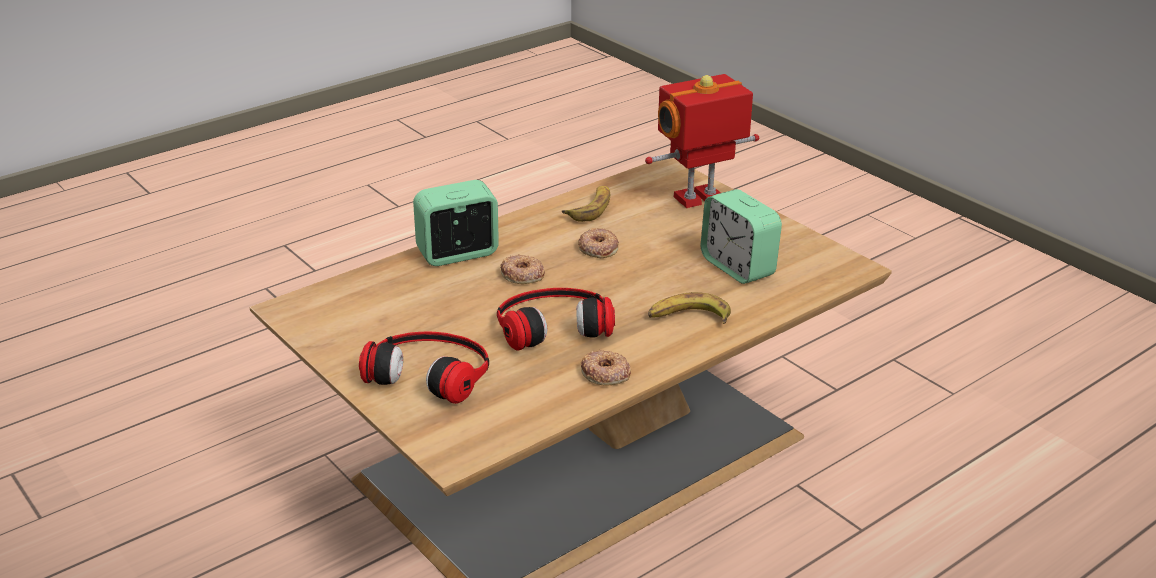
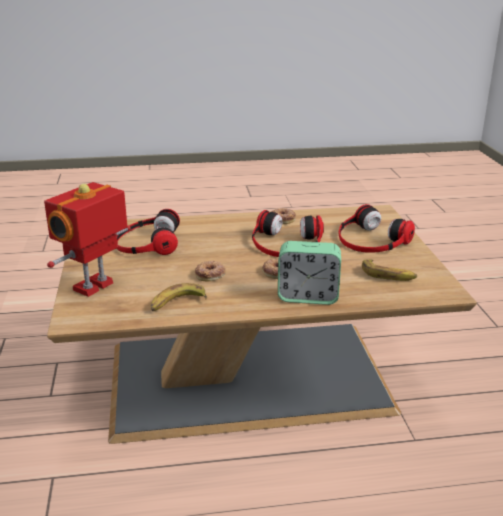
camera: 150 degrees left, 5 degrees down
toy robot [645,74,759,208] -> toy robot turned 120 degrees clockwise [44,182,131,297]
banana [648,292,731,324] -> banana moved to [362,259,417,281]
alarm clock [701,189,782,284] -> headphones [117,209,180,255]

